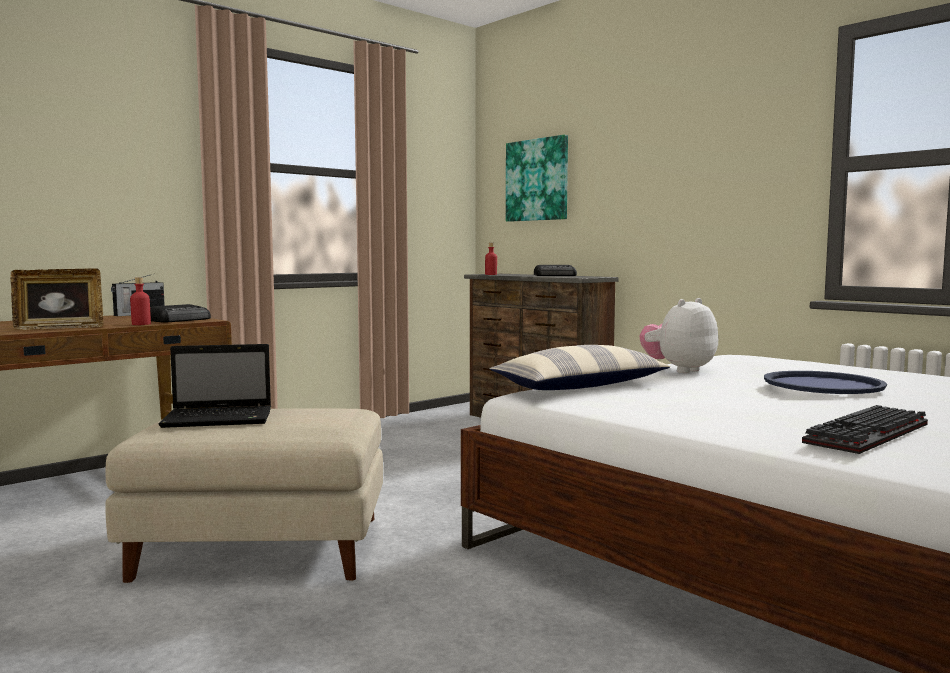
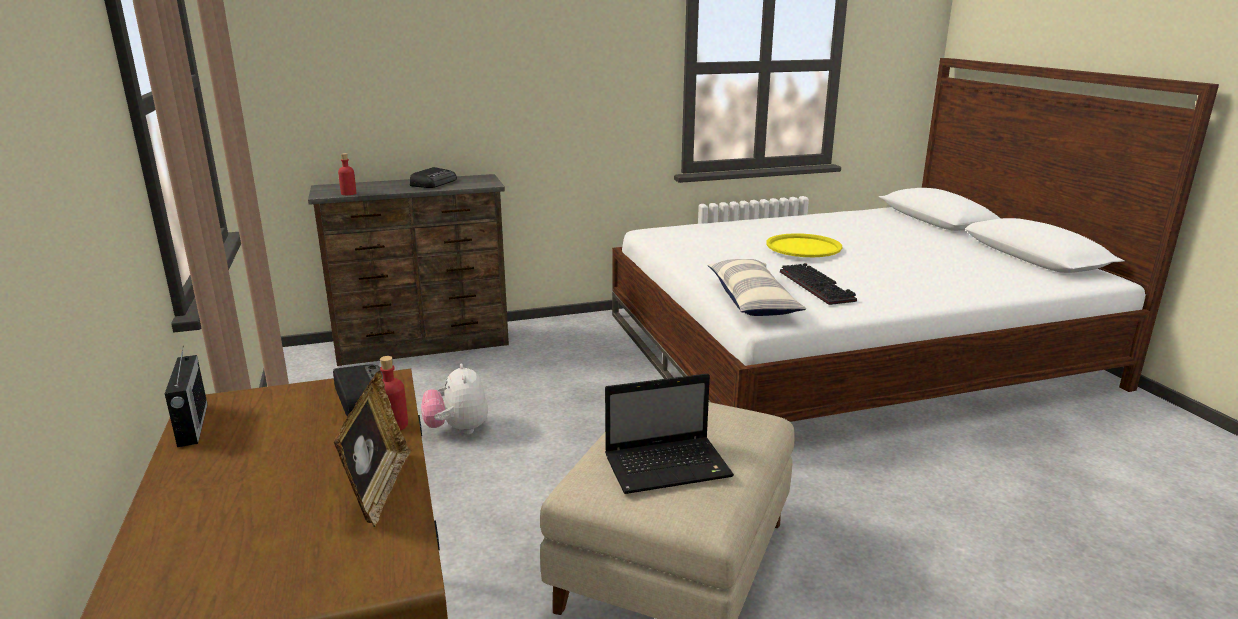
camera: 65 degrees left, 15 degrees up
laptop [158,344,271,428] -> laptop turned 60 degrees clockwise [605,373,734,494]
picture [506,135,568,222] -> none
plush toy [640,298,718,373] -> plush toy moved to [421,363,488,435]
blue tray [764,371,887,394] -> yellow tray [766,233,842,257]
keyboard [802,405,928,454] -> keyboard moved to [780,263,857,305]

